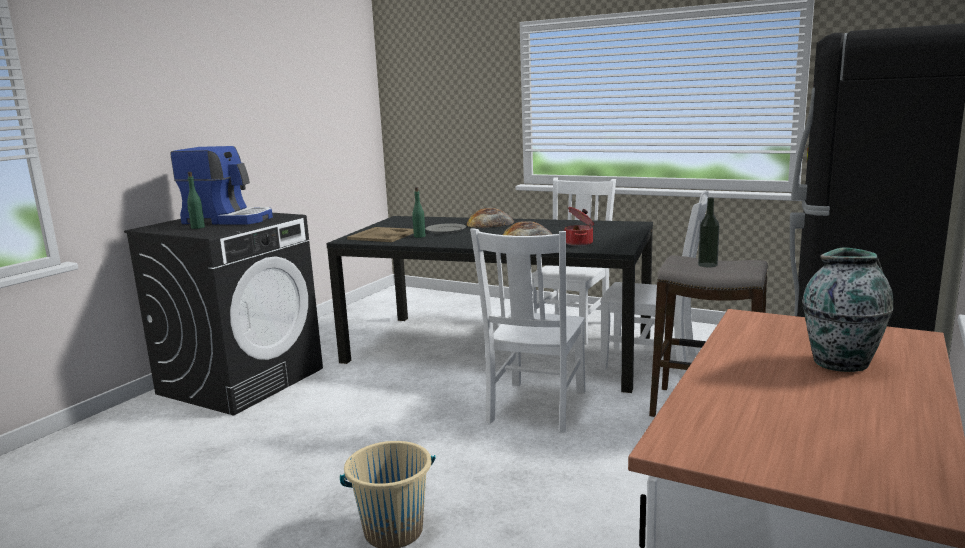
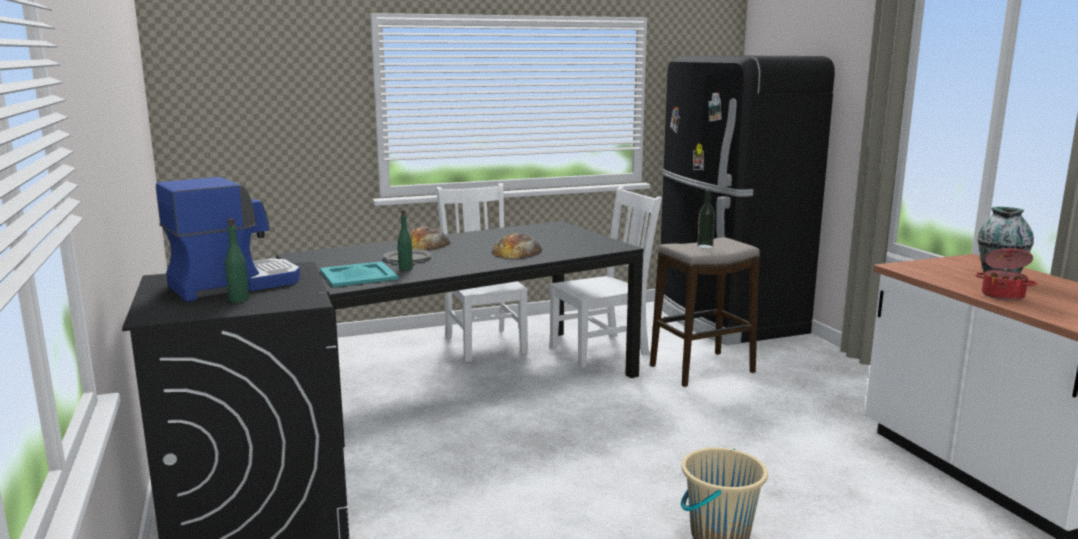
camera: 50 degrees left, 0 degrees up
beige tray [347,227,414,242] -> turquoise tray [320,261,399,287]
white chair [470,228,586,432] -> none
cooking pot [564,207,594,246] -> cooking pot moved to [975,248,1037,301]

